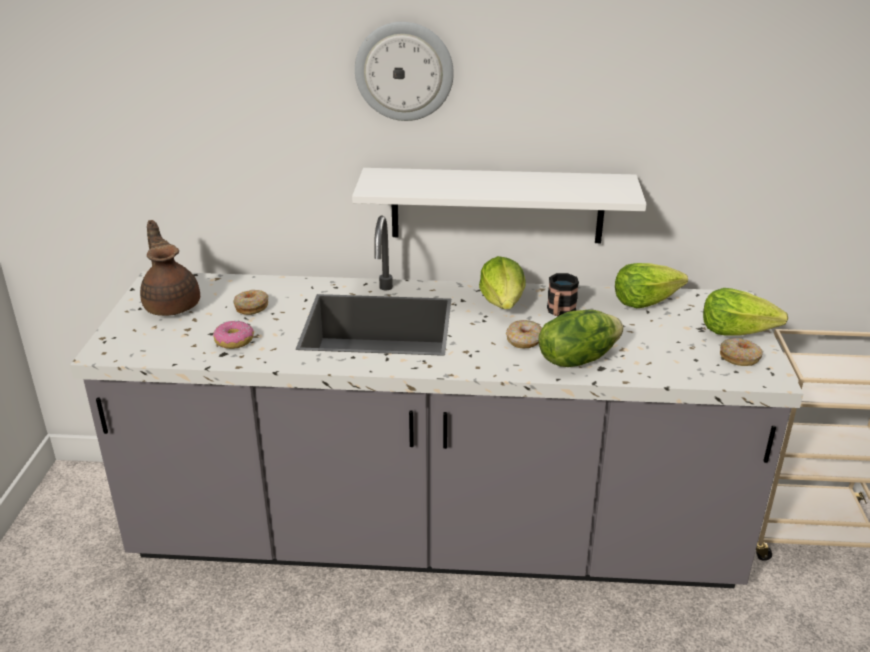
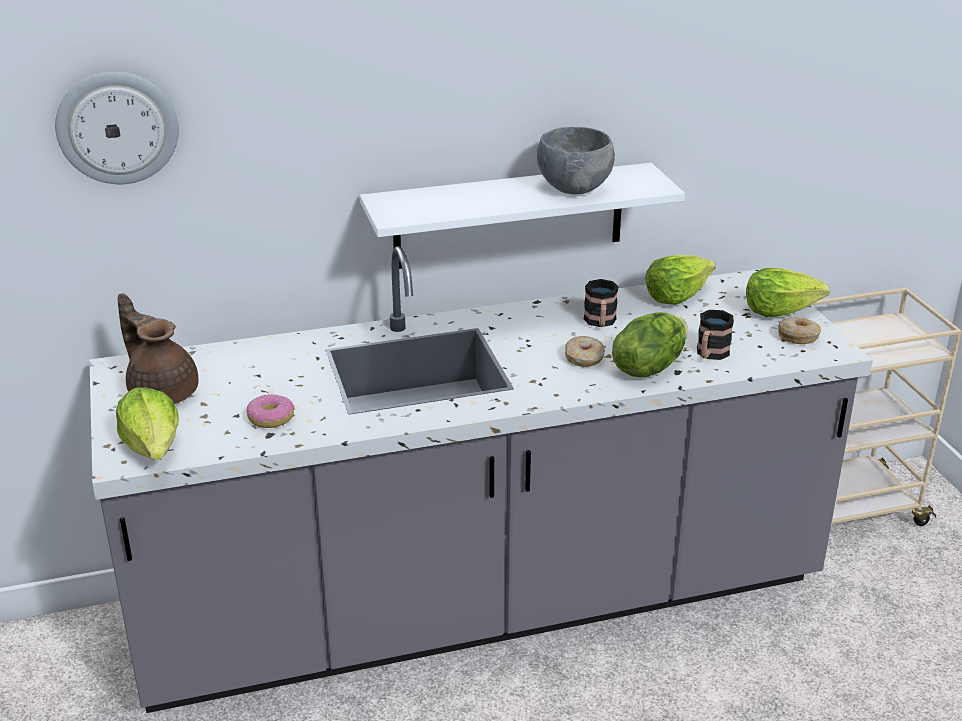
camera: 20 degrees left, 0 degrees up
donut [233,290,269,315] -> none
wall clock [355,22,454,121] -> wall clock moved to [55,71,179,184]
lettuce [479,256,526,309] -> lettuce moved to [116,387,179,460]
none -> grey bowl [537,127,615,195]
none -> mug [697,310,734,360]

